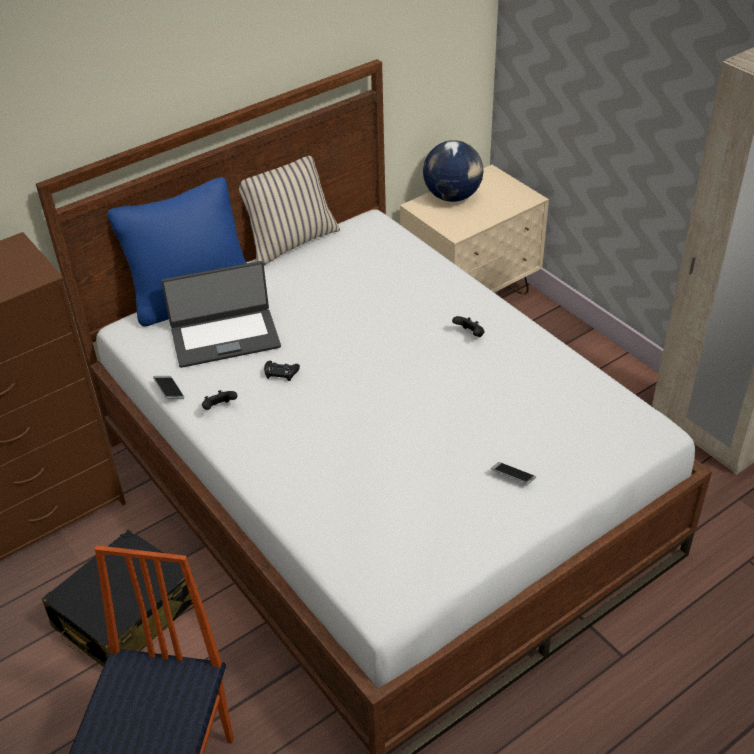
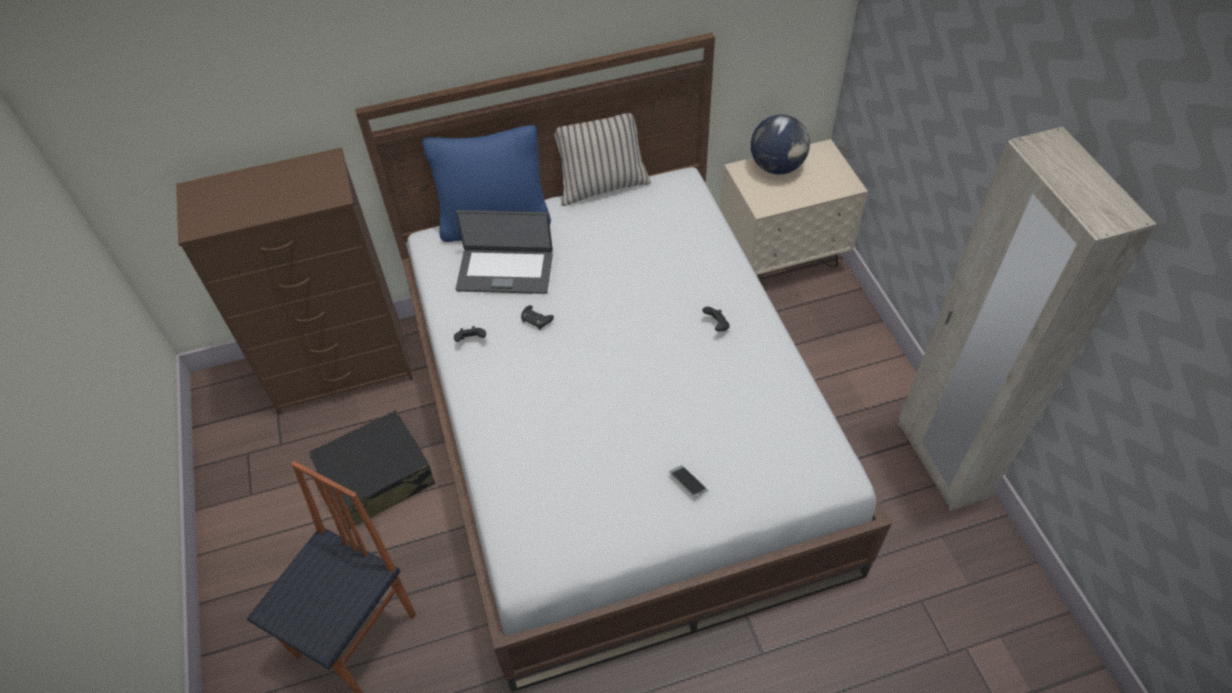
camera: 20 degrees right, 10 degrees up
phone [153,376,184,399] -> none

